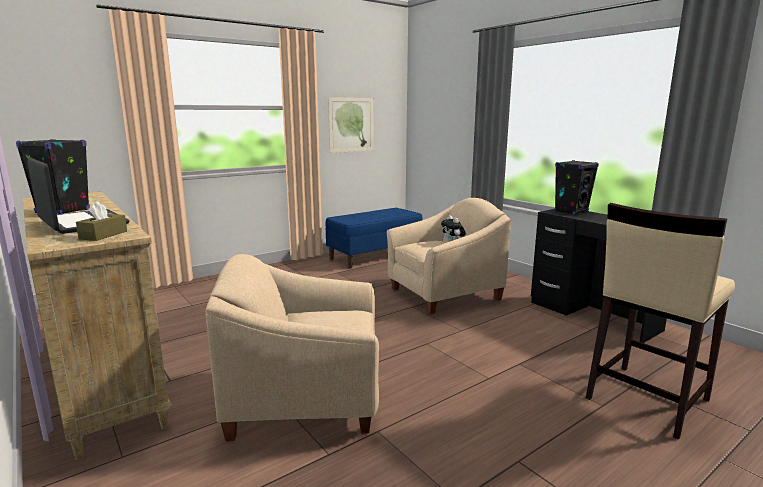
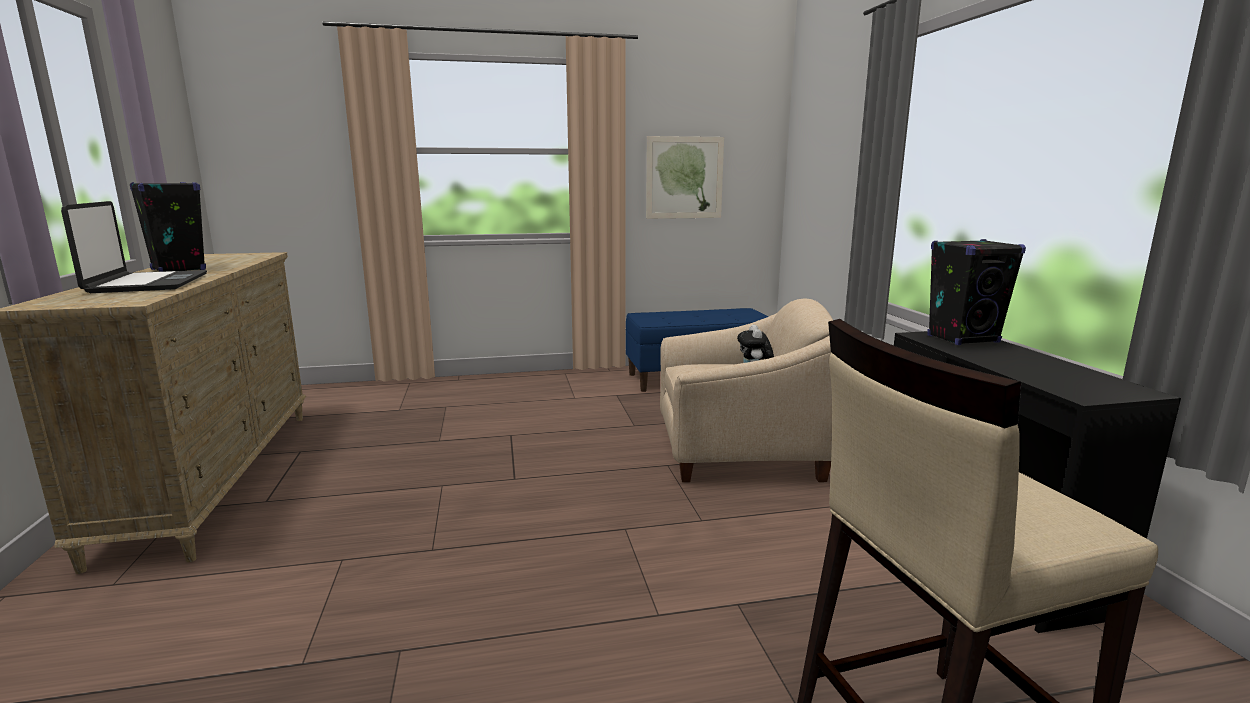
camera: 25 degrees right, 0 degrees up
brown tissue box [76,201,127,241] -> none
beige armchair [206,254,379,441] -> none

